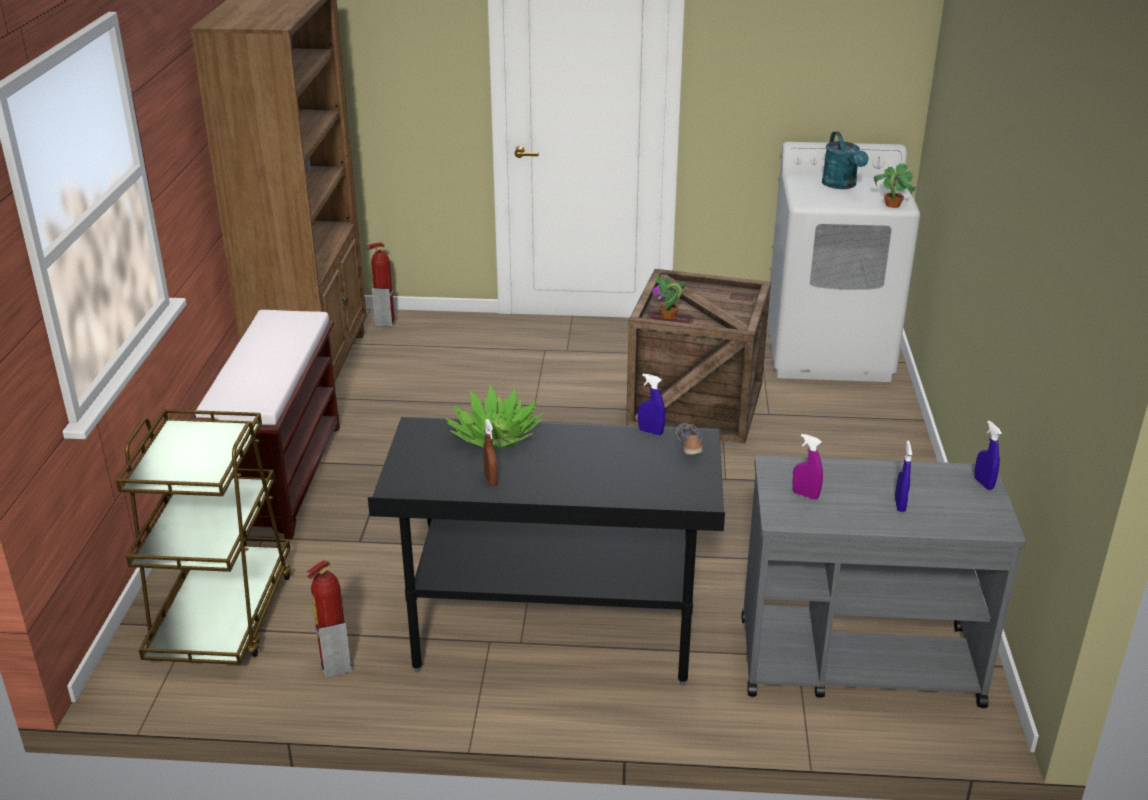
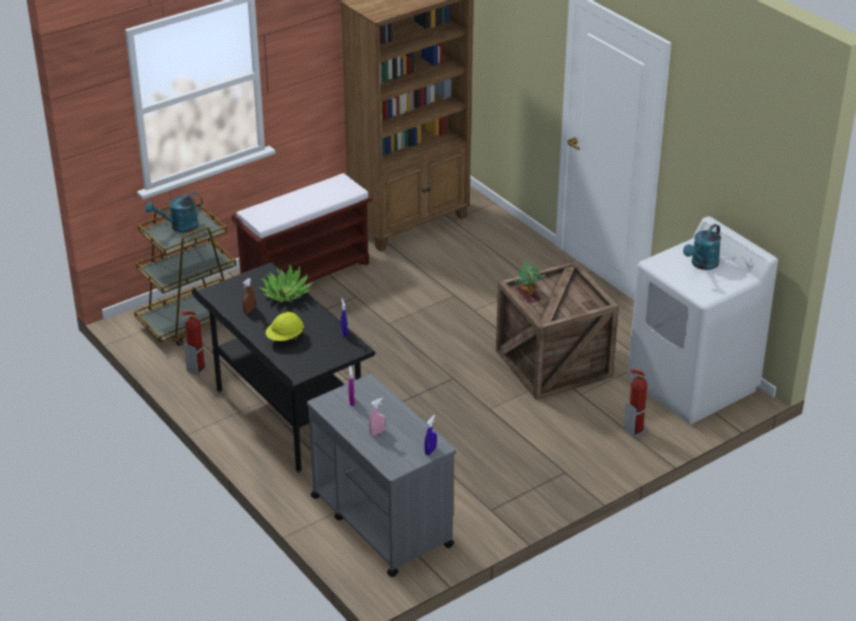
camera: 50 degrees right, 5 degrees up
fire extinguisher [367,242,397,327] -> fire extinguisher moved to [623,368,648,438]
shoe [676,423,702,455] -> none
potted plant [874,163,918,208] -> none
blue spray bottle [895,440,912,512] -> pink spray bottle [369,398,385,436]
none -> turquoise watering can [145,192,202,233]
none -> yellow hard hat [266,312,304,341]

